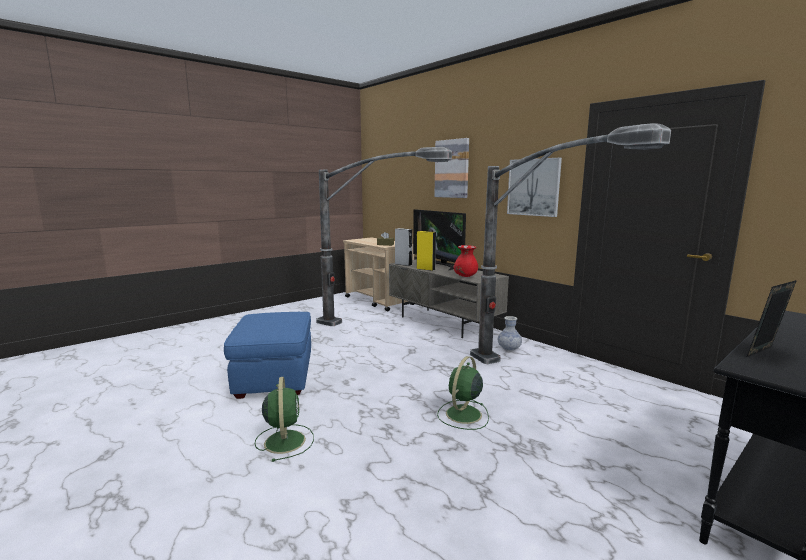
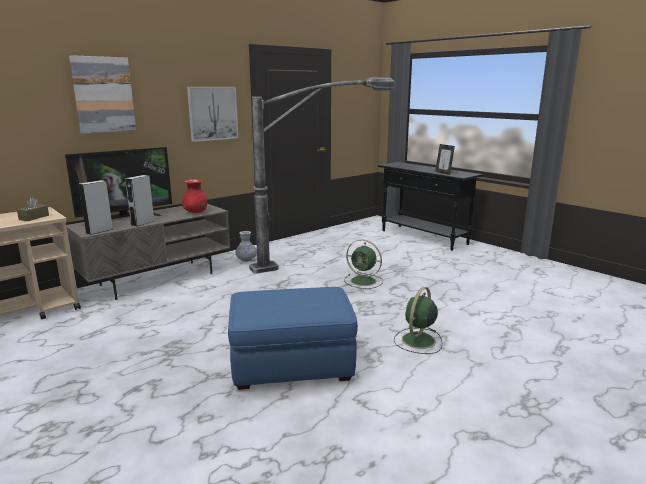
camera: 90 degrees left, 5 degrees up
green fan [255,377,314,462] -> green fan turned 45 degrees counterclockwise [394,287,442,354]
floor lamp [316,147,452,326] -> none
yellow speaker [417,231,436,271] -> grey speaker [125,175,154,227]

